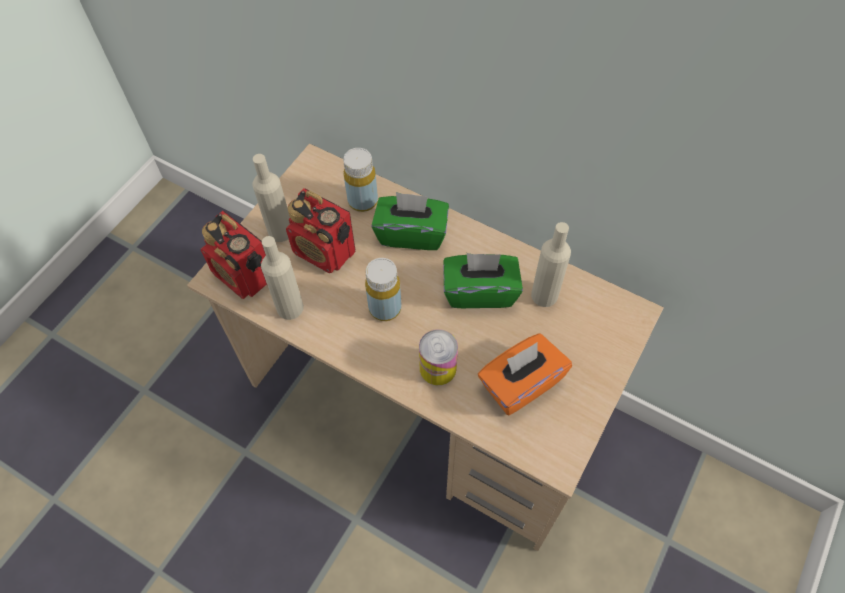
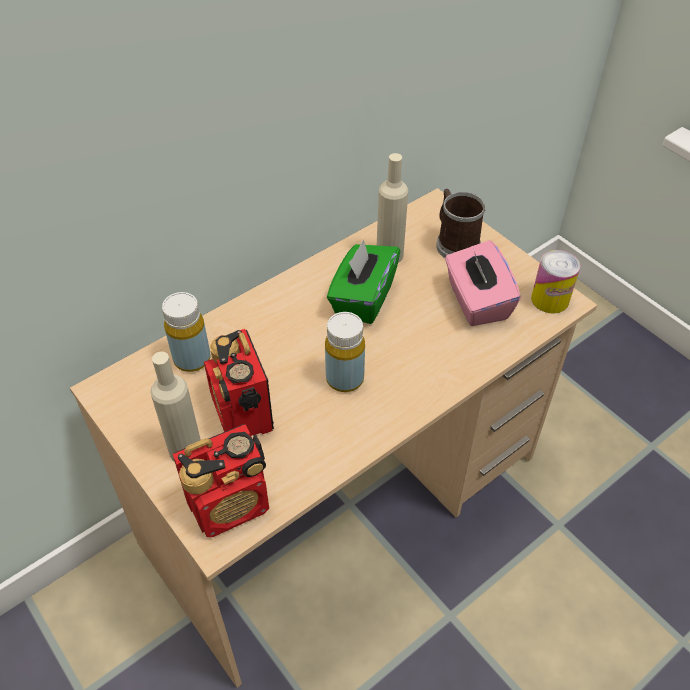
camera: 70 degrees left, 10 degrees down
beige bottle [261,236,304,320] -> none
radio [286,188,355,273] -> radio turned 105 degrees clockwise [204,329,274,436]
green tissue box [371,192,449,250] -> none
can [419,329,458,385] -> can moved to [531,250,580,314]
orange tissue box [478,333,572,415] -> pink tissue box [445,240,521,326]
none -> mug [436,189,485,258]

